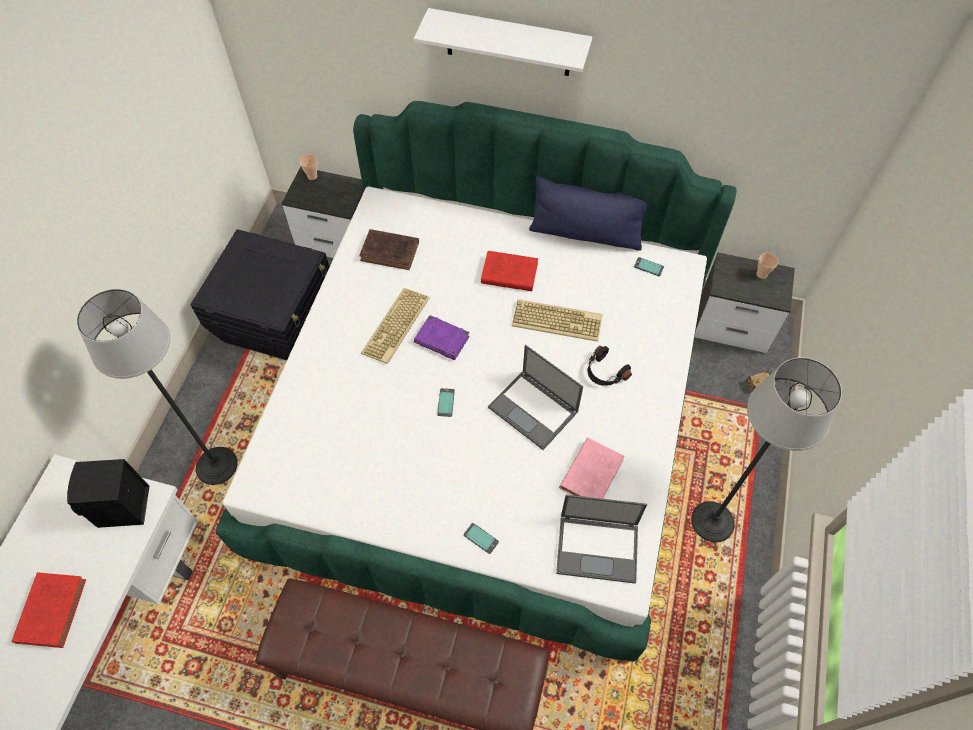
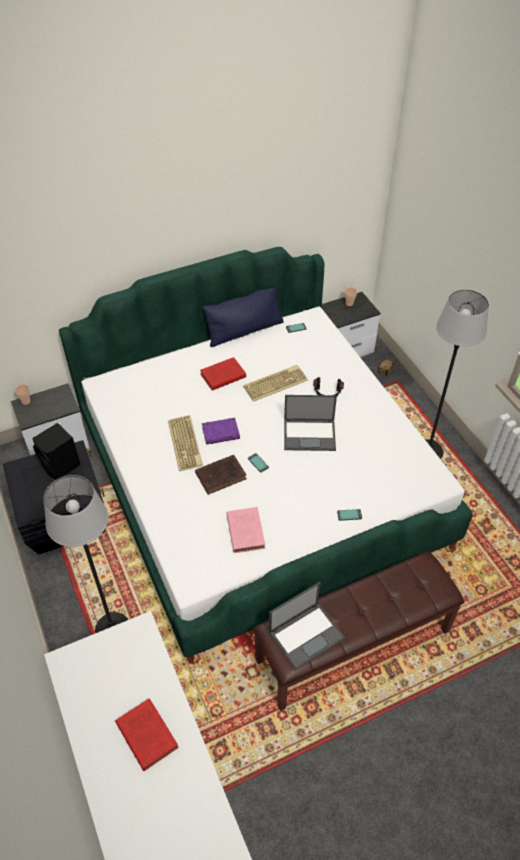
camera: 40 degrees left, 10 degrees down
black speaker [67,459,149,528] -> black speaker moved to [32,423,81,480]
brown book [359,229,419,270] -> brown book moved to [195,455,247,495]
white shelf [414,8,592,76] -> none
laptop [556,494,647,584] -> laptop moved to [269,582,345,670]
pink book [559,438,625,499] -> pink book moved to [227,507,265,553]

